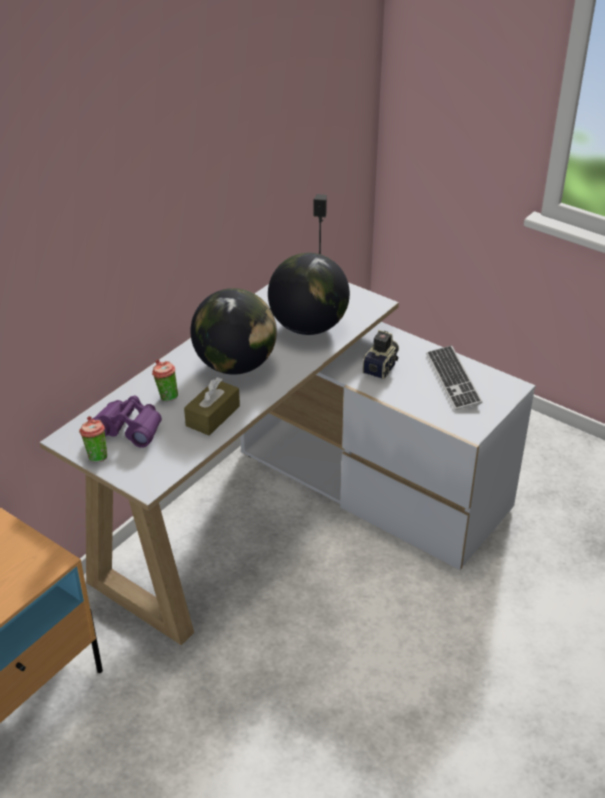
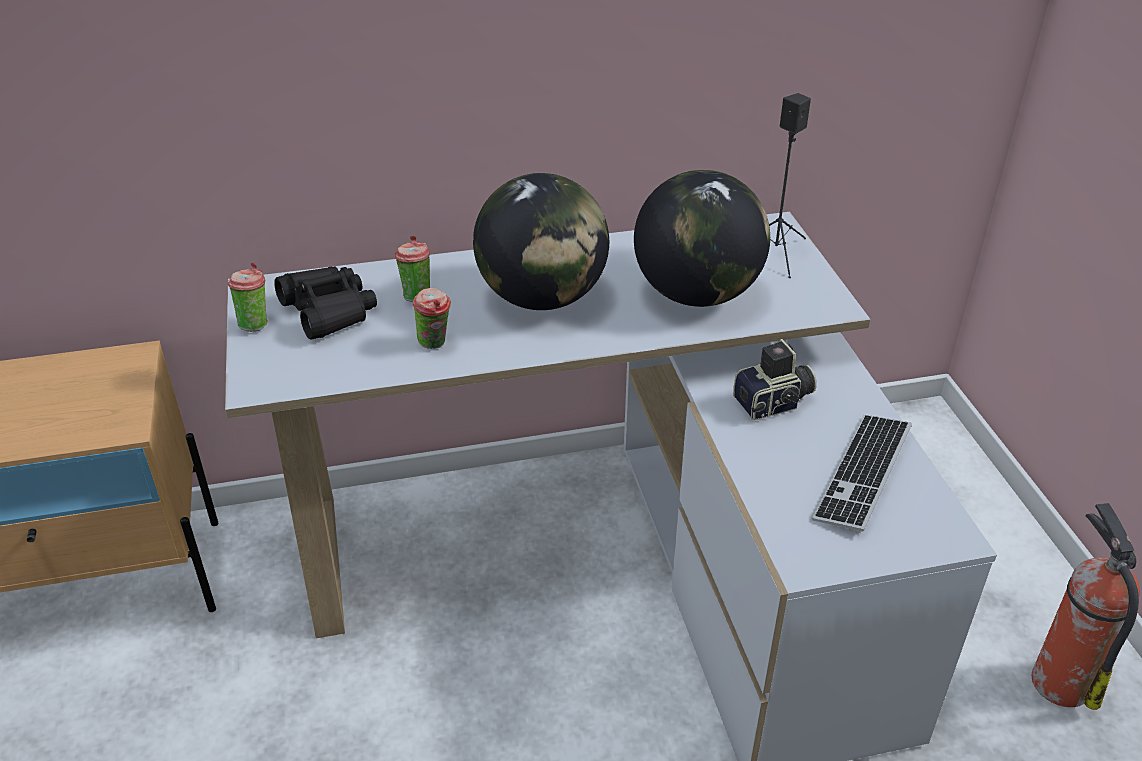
camera: 40 degrees right, 0 degrees up
purple binoculars [93,395,162,448] -> black binoculars [274,266,377,340]
brown tissue box [184,377,240,436] -> cup [412,288,451,349]
none -> fire extinguisher [1032,503,1140,710]

